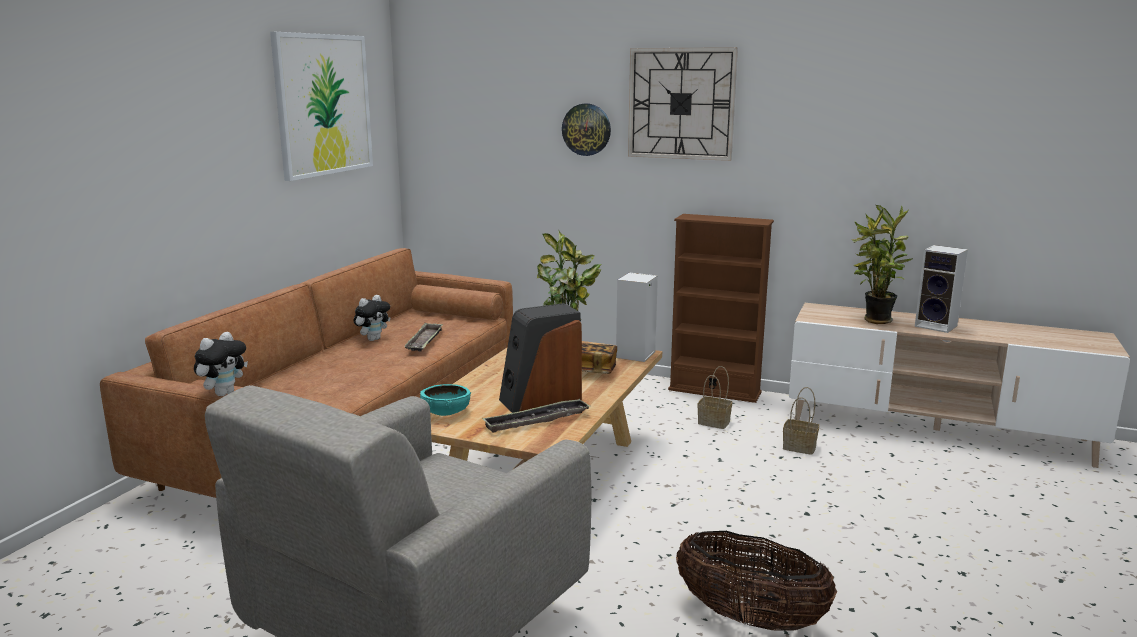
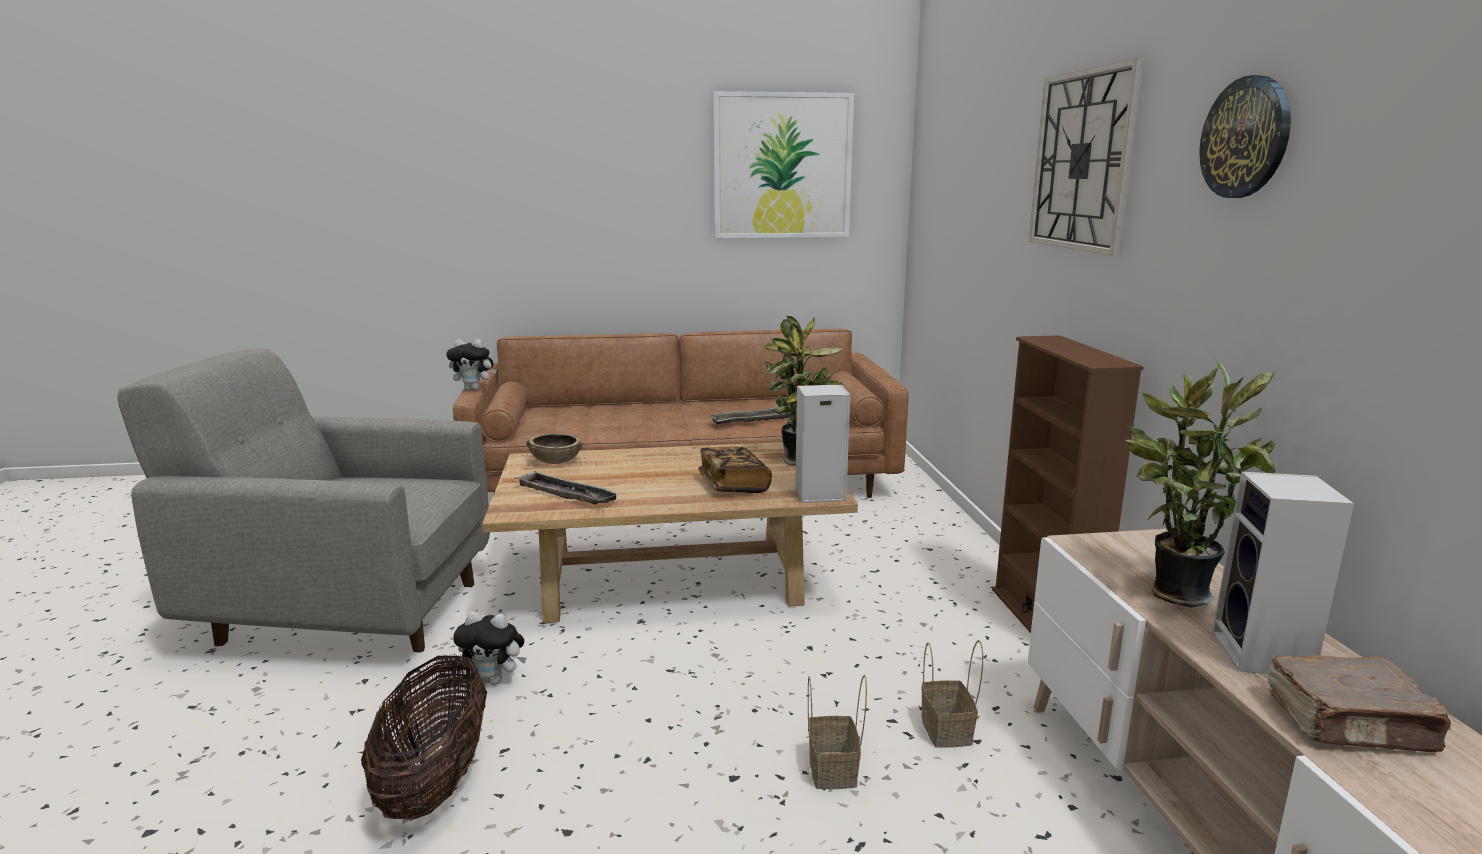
camera: 60 degrees right, 0 degrees up
plush toy [354,295,391,341] -> plush toy moved to [453,611,526,685]
turquoise bowl [420,384,472,416] -> brown bowl [527,434,583,464]
speaker [499,303,582,413] -> none
wall clock [562,104,611,156] -> wall clock moved to [1199,75,1291,198]
basket [697,366,732,429] -> basket moved to [808,675,867,789]
none -> brown book [1268,655,1451,752]

